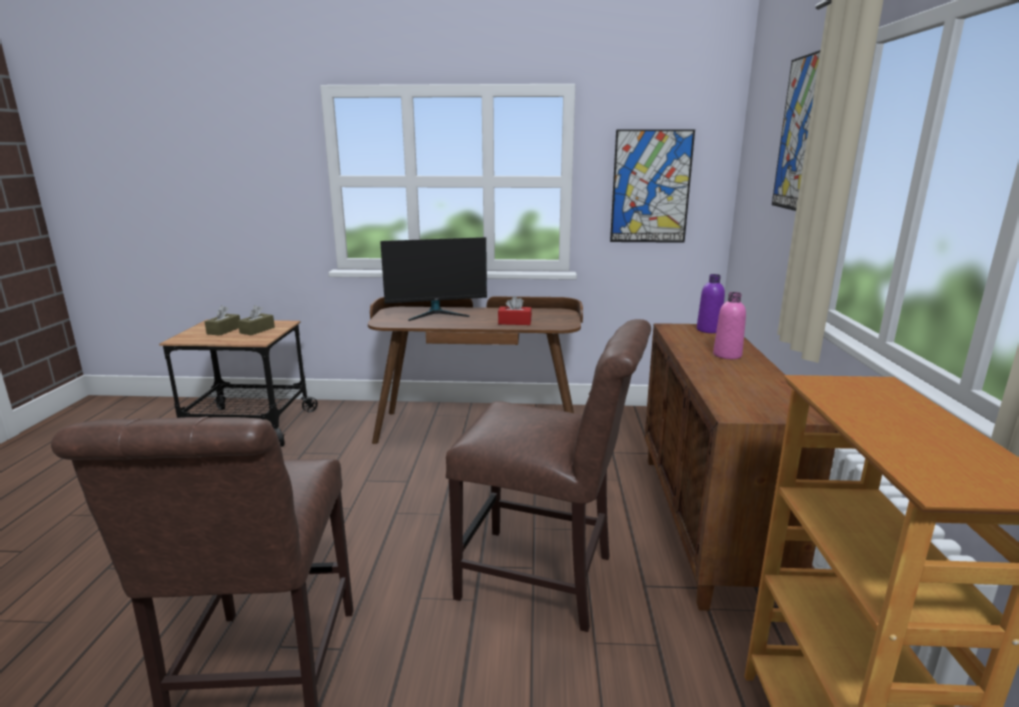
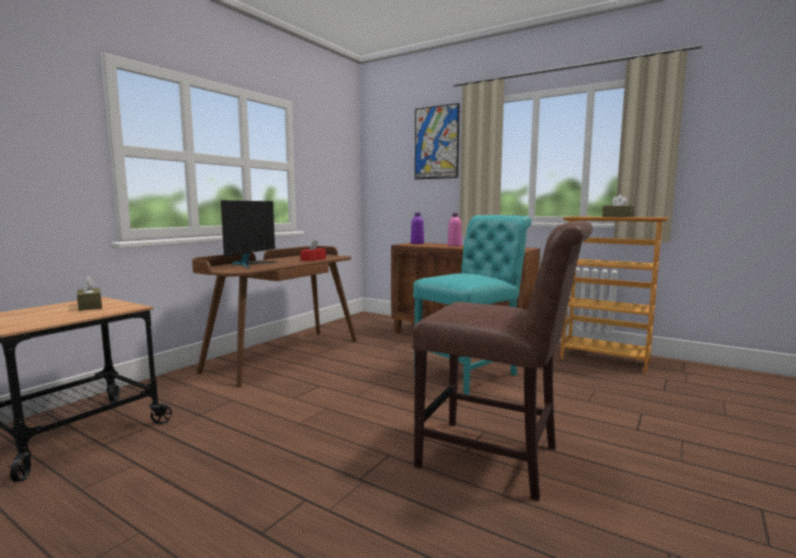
camera: 60 degrees left, 10 degrees down
brown tissue box [204,305,240,336] -> brown tissue box moved to [602,195,634,217]
brown chair [446,319,651,632] -> turquoise chair [413,215,531,395]
picture [610,129,695,243] -> none

